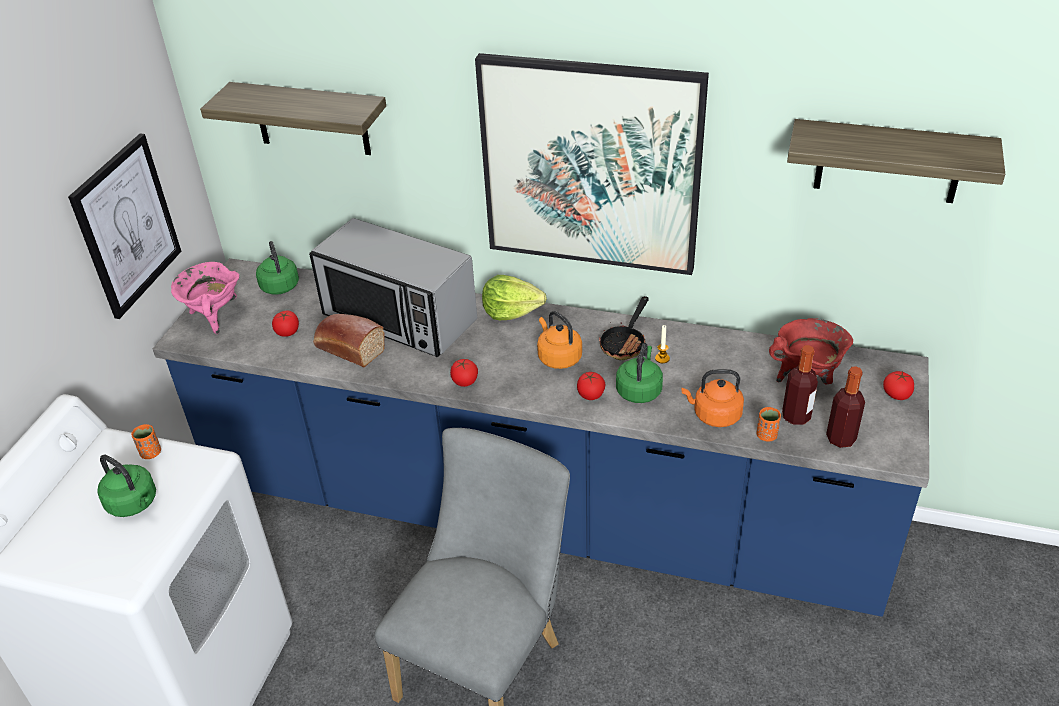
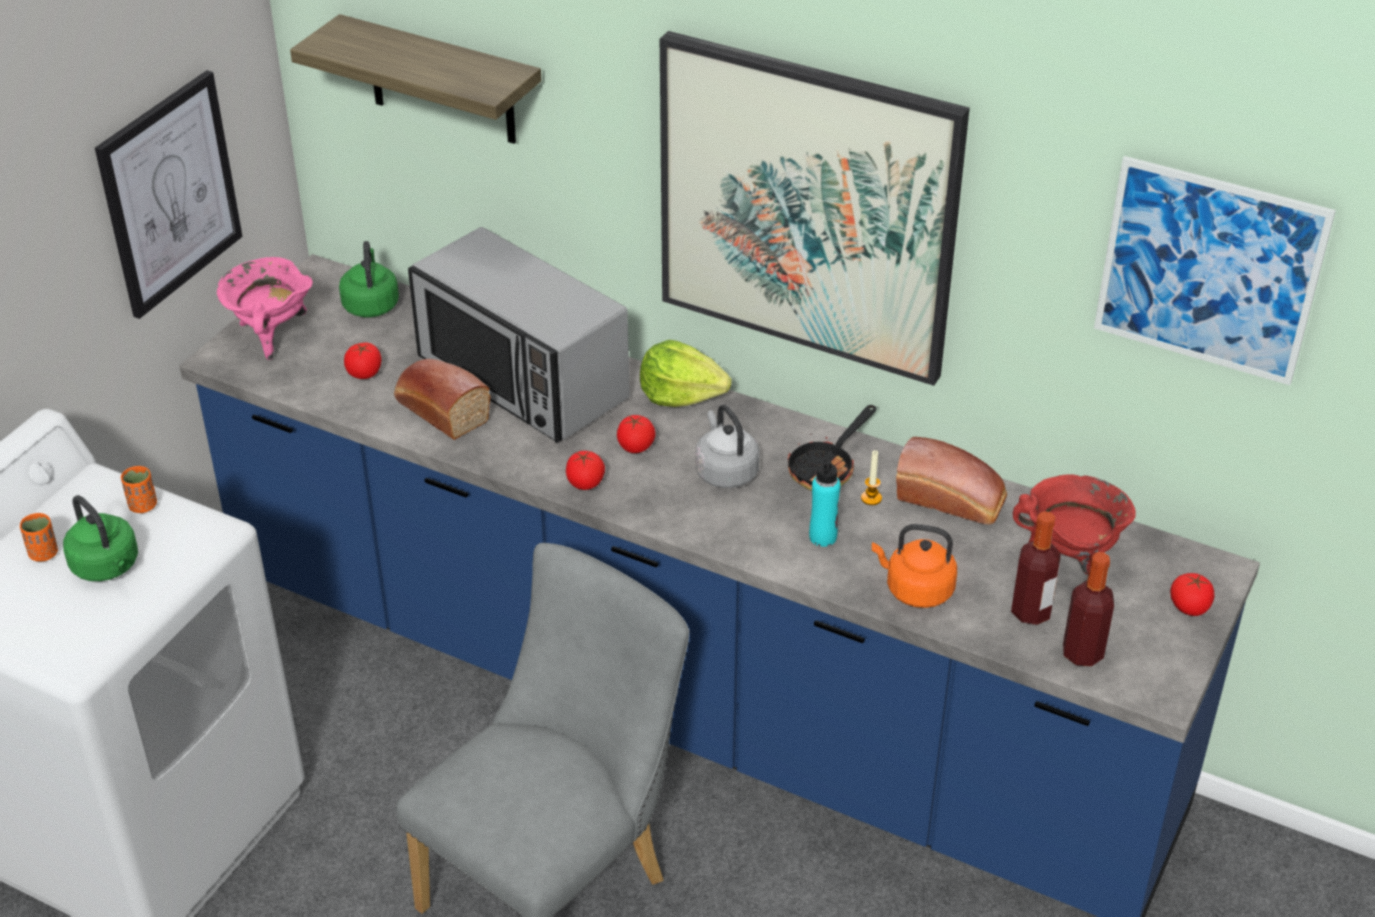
camera: 10 degrees right, 0 degrees up
orange kettle [537,311,582,369] -> grey kettle [695,405,759,488]
tomato [577,372,605,400] -> tomato moved to [617,415,656,453]
green kettle [616,343,663,403] -> turquoise bottle [809,451,841,547]
orange cup [757,407,781,442] -> orange cup moved to [20,513,58,562]
shelf [787,119,1005,203] -> picture [1094,156,1336,385]
none -> bread [896,437,1007,525]

